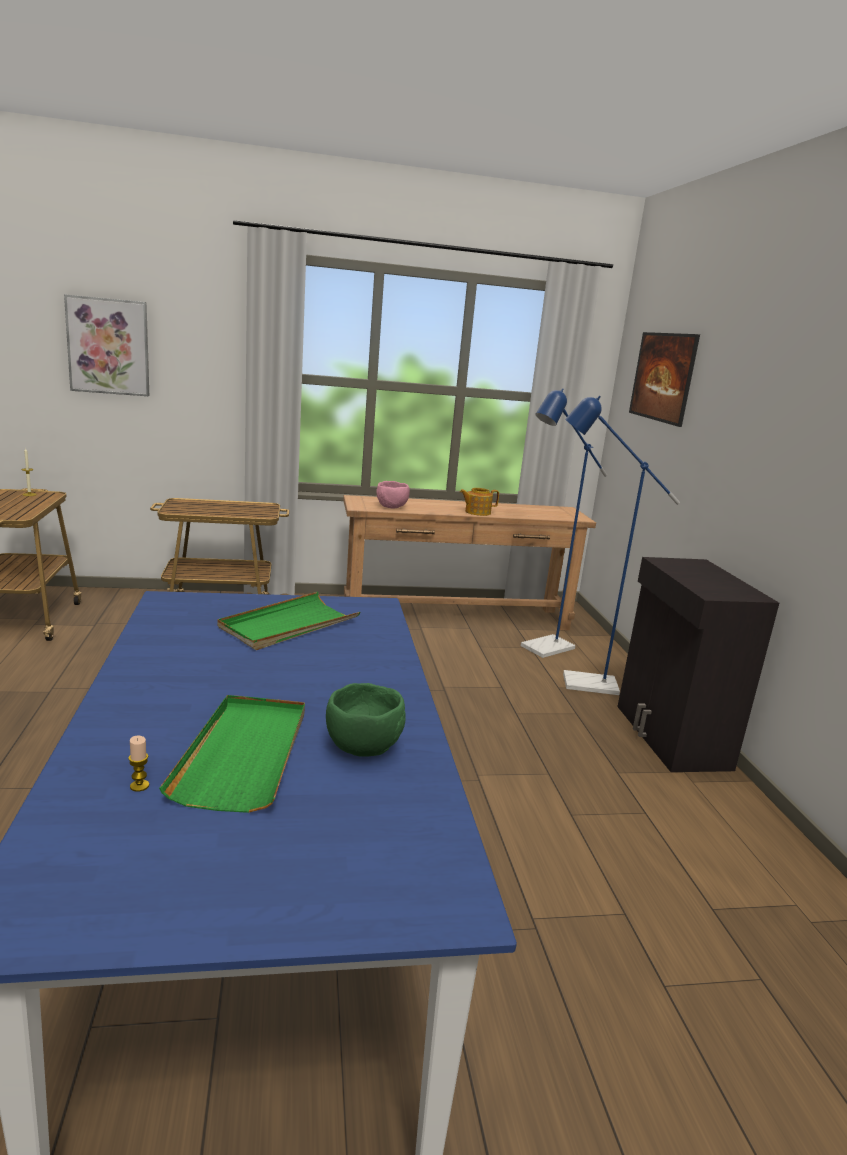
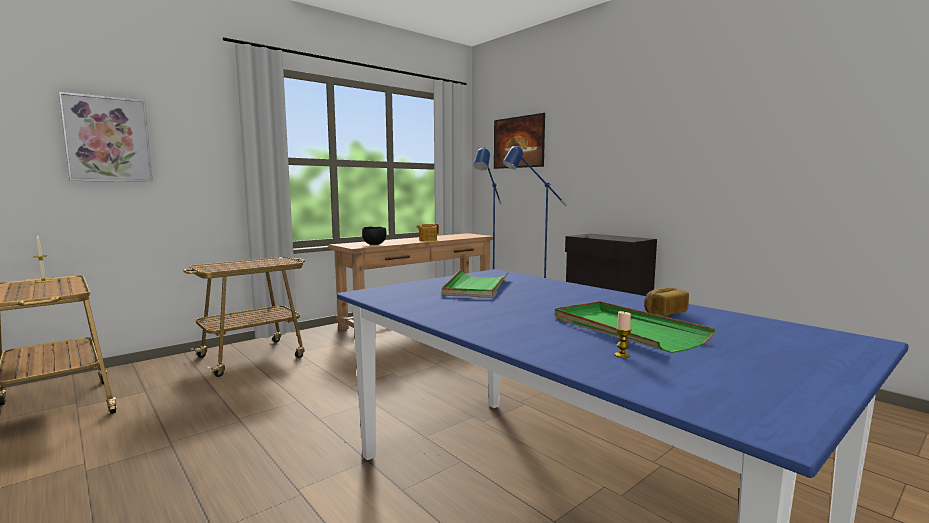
camera: 30 degrees left, 10 degrees down
green bowl [326,683,406,756] -> bread [644,288,689,316]
pink bowl [376,481,410,509] -> black bowl [362,226,386,245]

